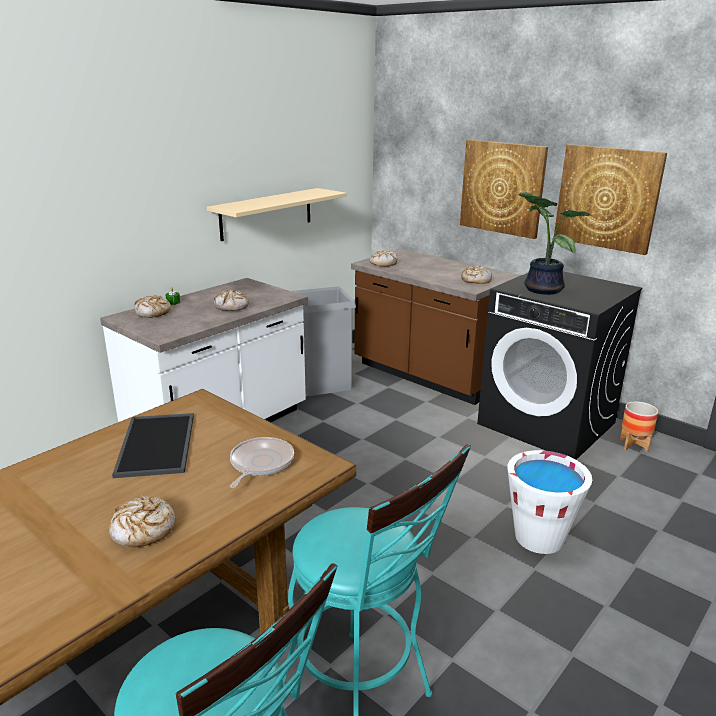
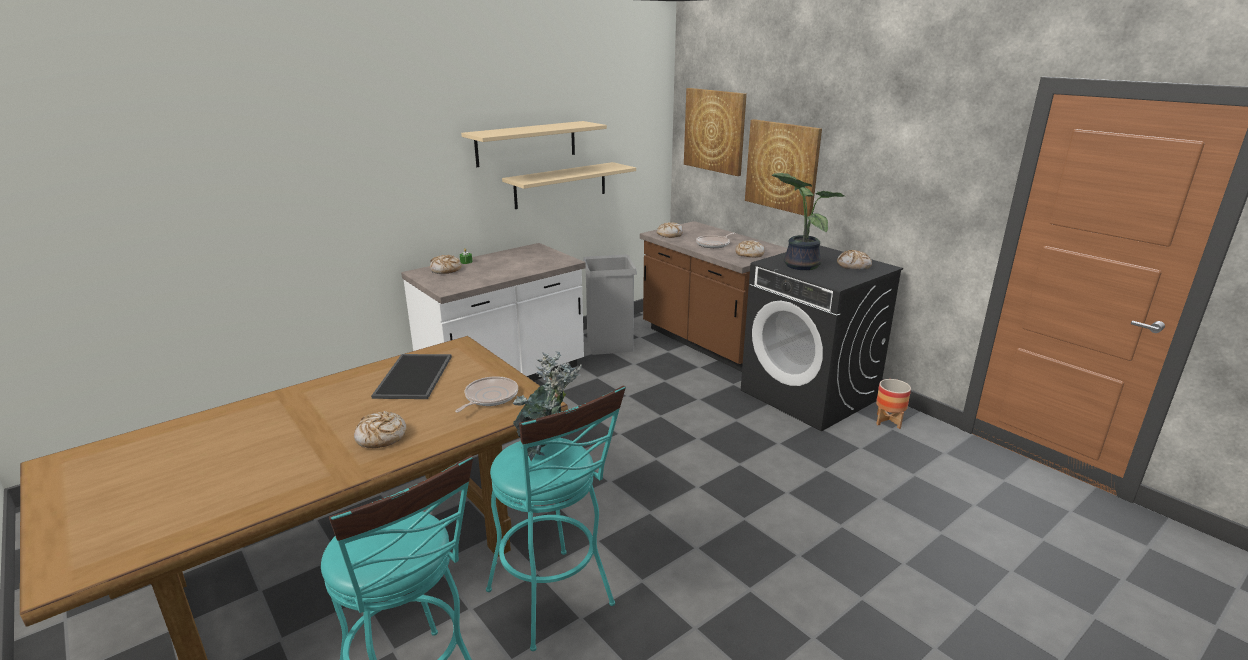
camera: 10 degrees right, 0 degrees up
bread [214,290,249,311] -> bread moved to [837,250,872,270]
white bucket [507,450,592,554] -> none
picture [554,144,667,255] -> picture moved to [684,88,747,176]
none -> beige shelf [461,121,607,167]
none -> potted plant [513,351,582,461]
none -> frying pan [696,232,735,248]

